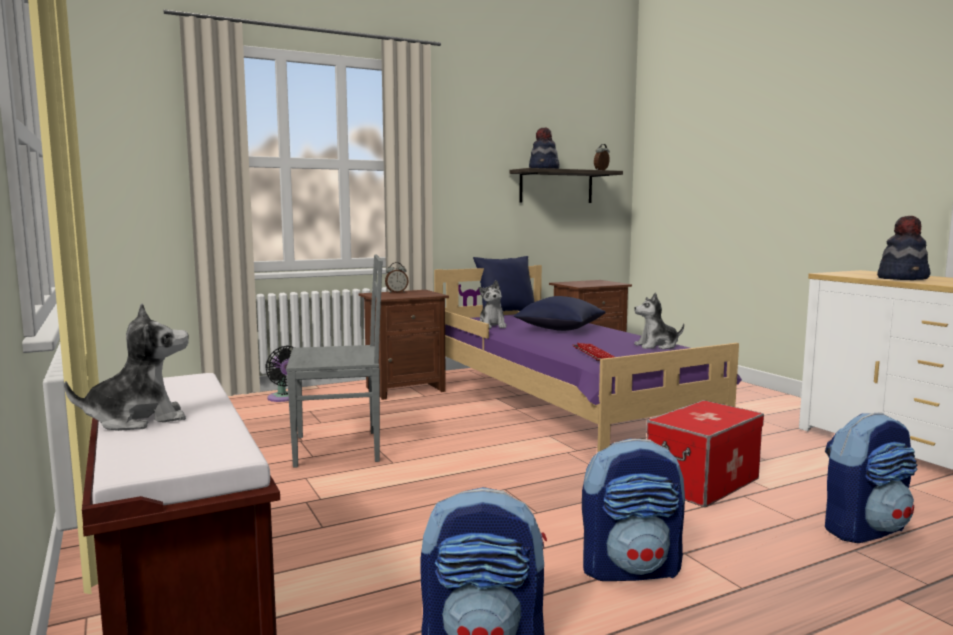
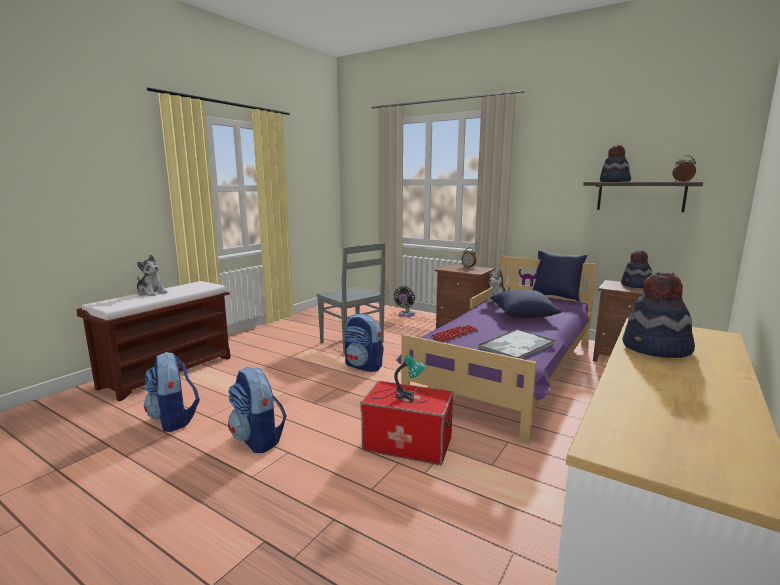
camera: 60 degrees right, 5 degrees up
plush toy [634,292,684,349] -> tray [478,329,556,359]
backpack [825,412,917,543] -> backpack moved to [345,314,384,372]
none -> table lamp [371,355,430,403]
none -> hat [621,250,652,288]

